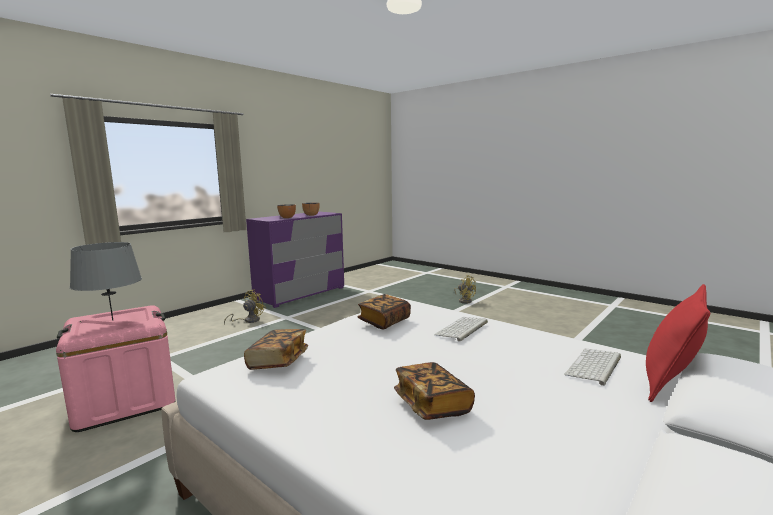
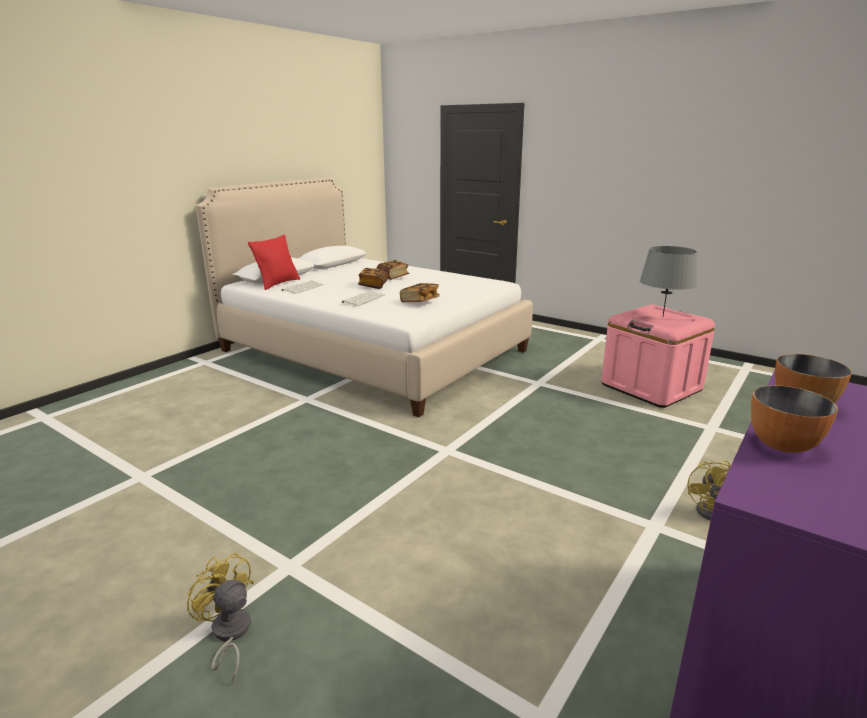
camera: 175 degrees right, 10 degrees up
book [244,329,308,370] -> book moved to [358,268,388,289]

